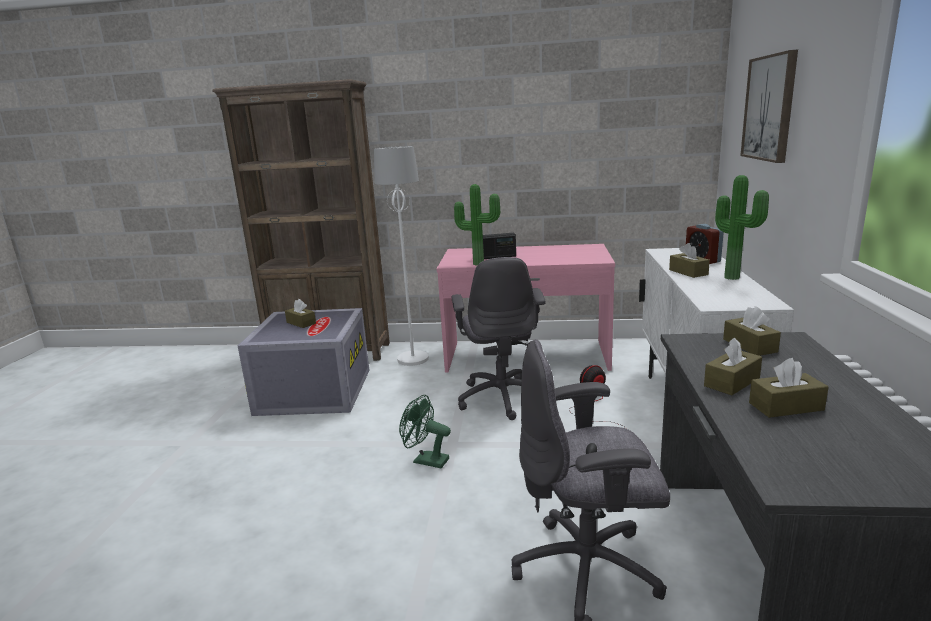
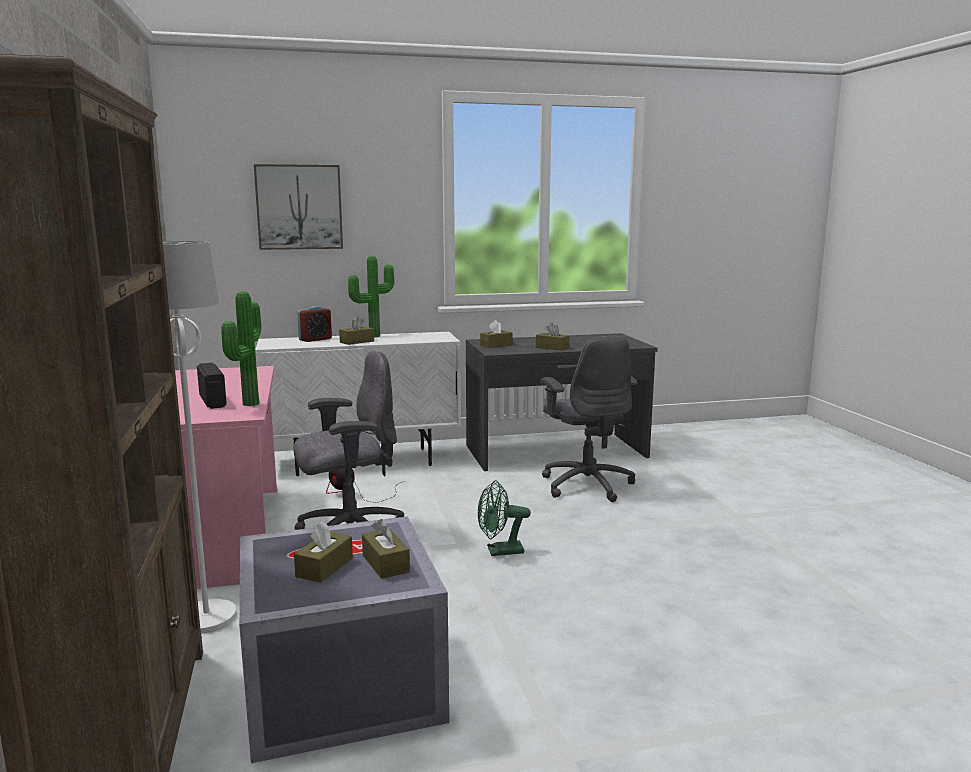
camera: 110 degrees left, 5 degrees down
green fan [399,395,451,468] -> green fan turned 75 degrees clockwise [478,480,531,556]
brown tissue box [749,358,829,418] -> brown tissue box moved to [362,519,410,579]

